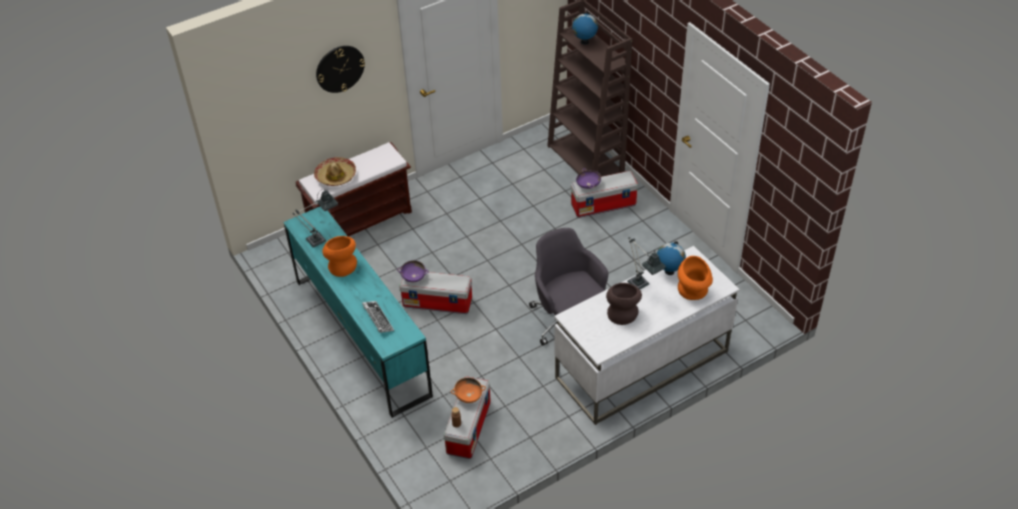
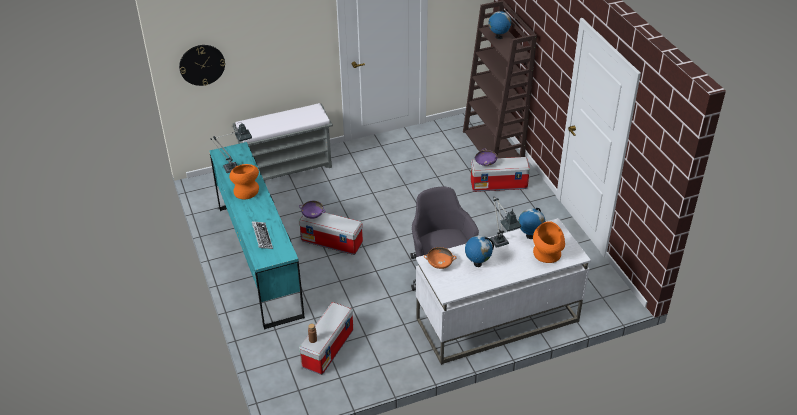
camera: 10 degrees right, 5 degrees down
brown bench [296,142,412,237] -> grey bench [233,103,333,180]
hat [314,157,356,186] -> none
wall clock [316,46,365,93] -> wall clock moved to [179,45,225,86]
orange bowl [451,378,486,403] -> orange bowl moved to [424,247,457,269]
brown vase [606,283,642,325] -> globe [465,236,494,267]

